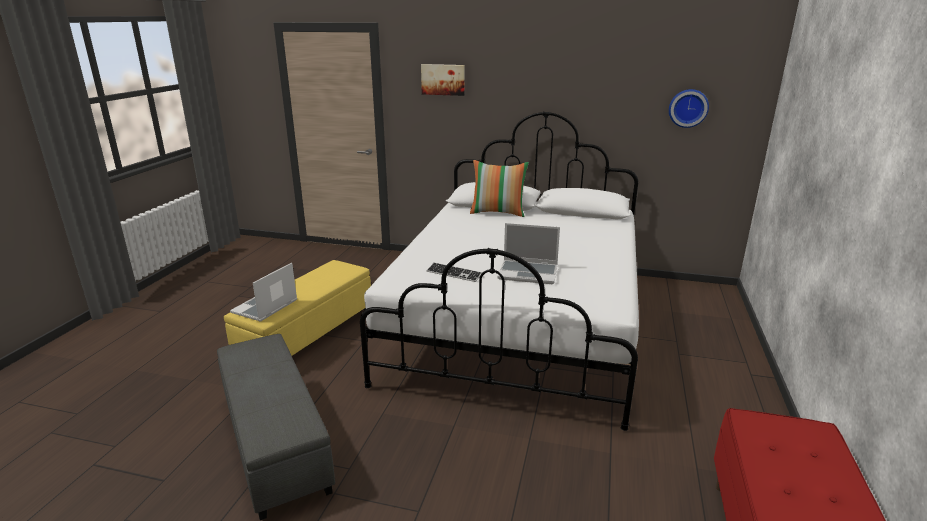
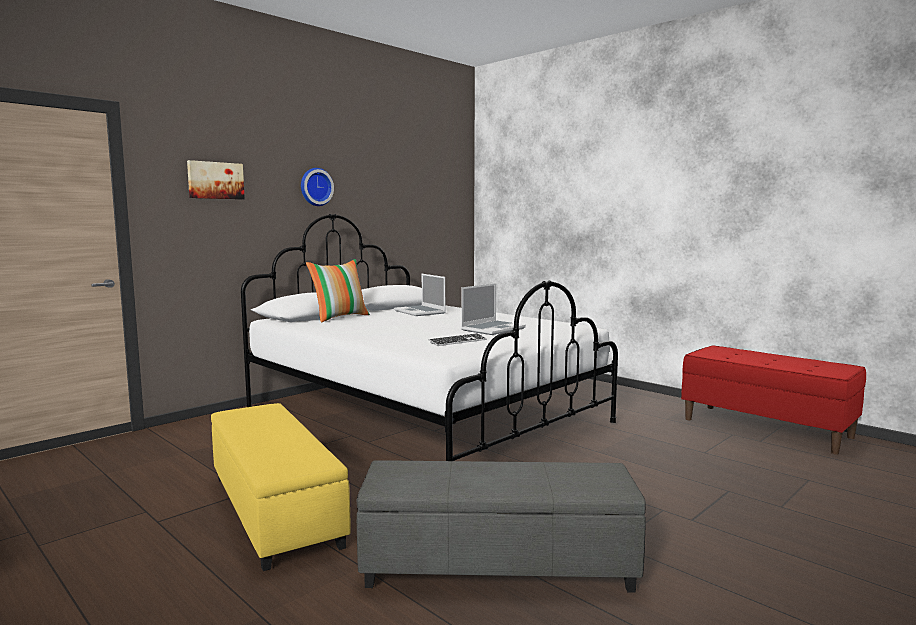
camera: 60 degrees left, 15 degrees down
laptop [230,263,297,322] -> laptop moved to [394,274,446,316]
wall clock [669,89,709,128] -> wall clock moved to [301,168,334,206]

